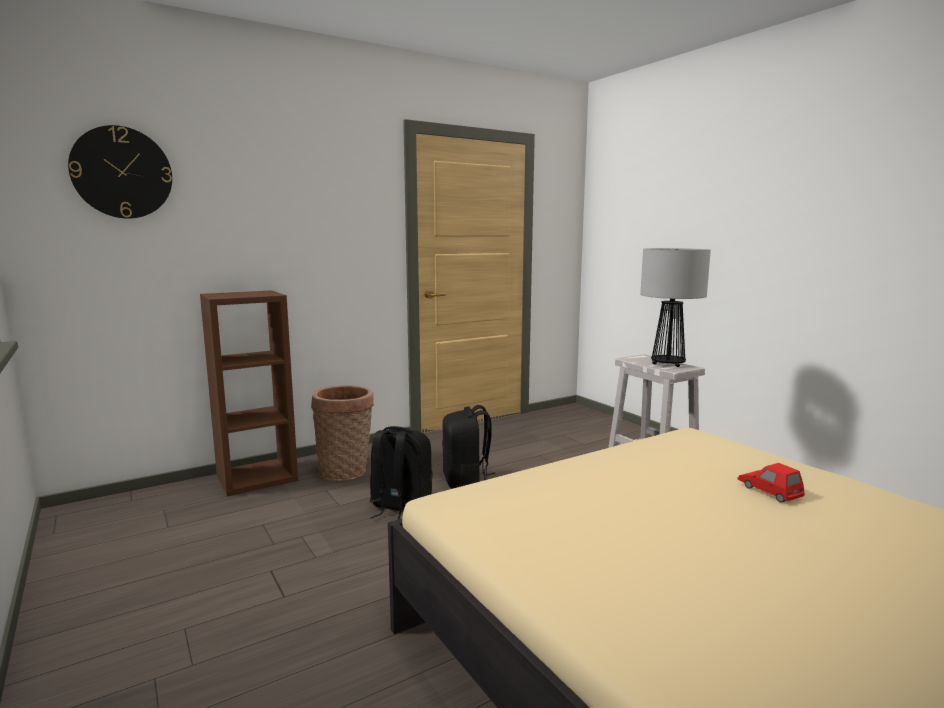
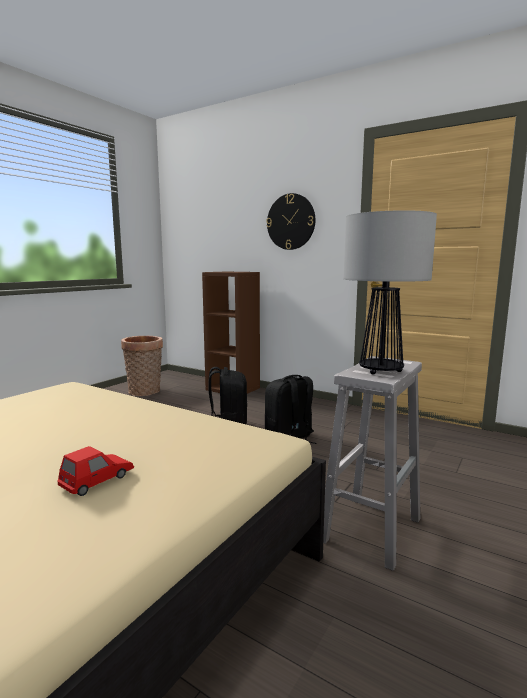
camera: 65 degrees right, 0 degrees up
wall clock [68,125,172,219] -> wall clock moved to [266,193,315,250]
basket [311,385,374,482] -> basket moved to [121,336,163,396]

